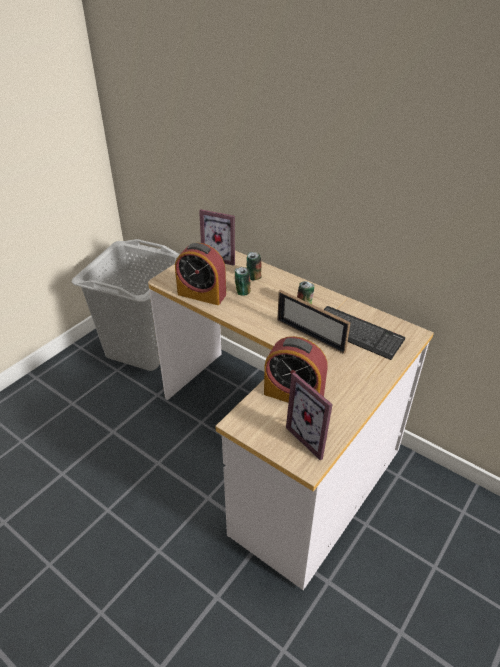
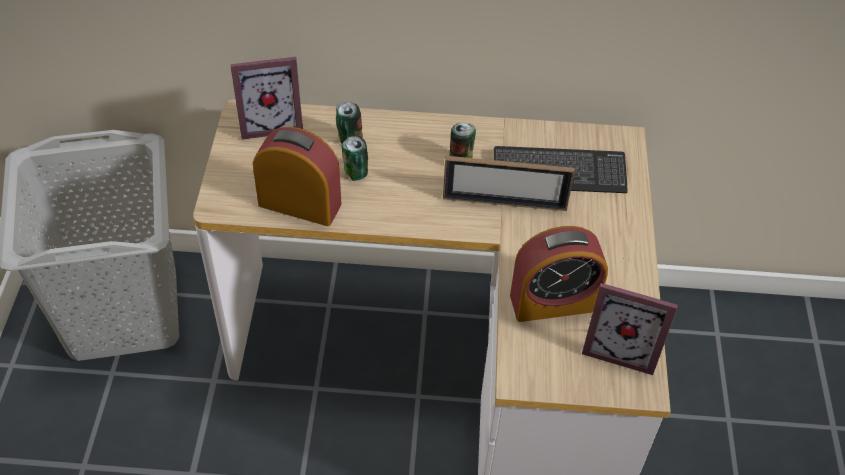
camera: 35 degrees left, 10 degrees up
alarm clock [175,243,226,305] -> alarm clock turned 150 degrees counterclockwise [253,127,341,226]

